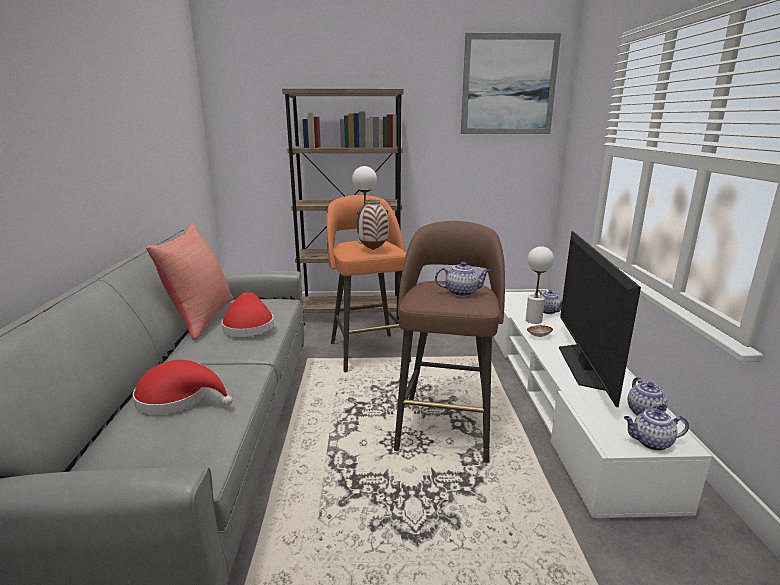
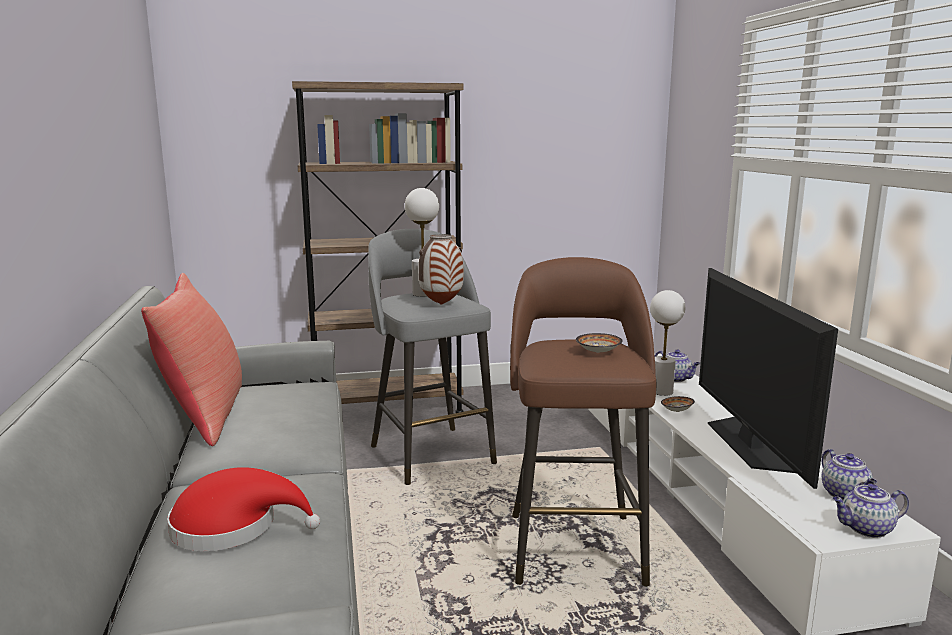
camera: 10 degrees left, 5 degrees down
red hat [221,292,274,337] -> none
orange stool [327,195,411,372] -> grey stool [368,229,497,485]
teapot [435,262,490,297] -> bowl [576,333,622,353]
picture [461,33,561,134] -> none

